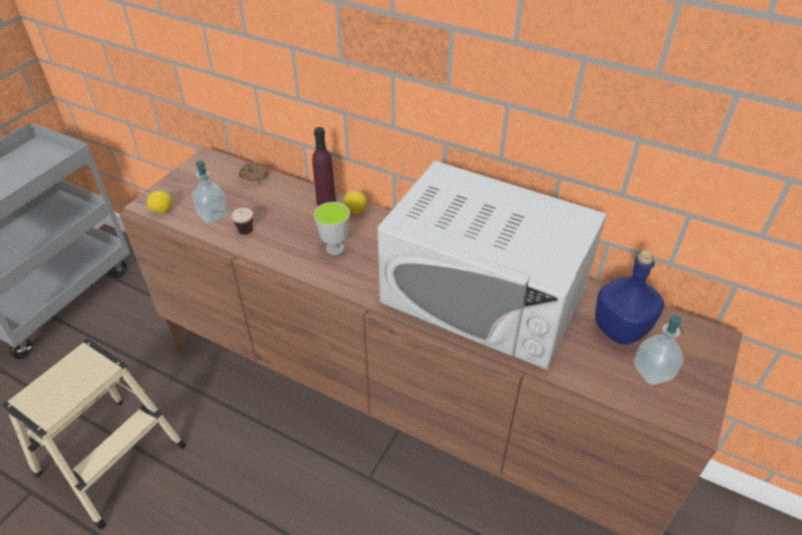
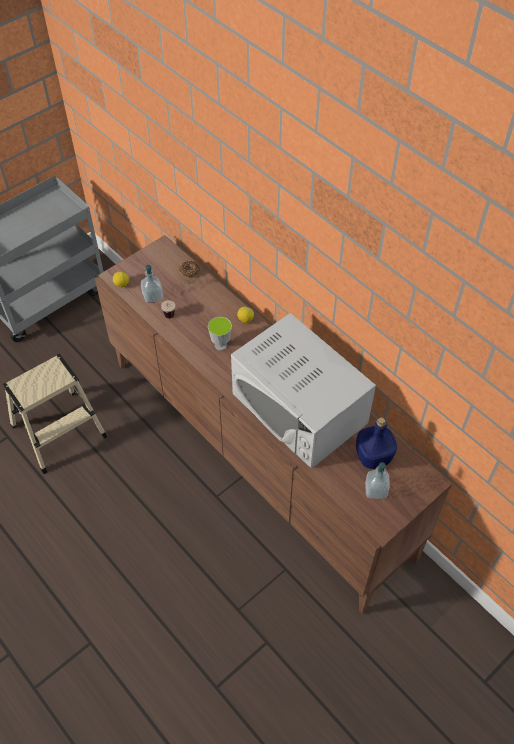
camera: 20 degrees right, 10 degrees up
purple bottle [312,127,336,206] -> none

